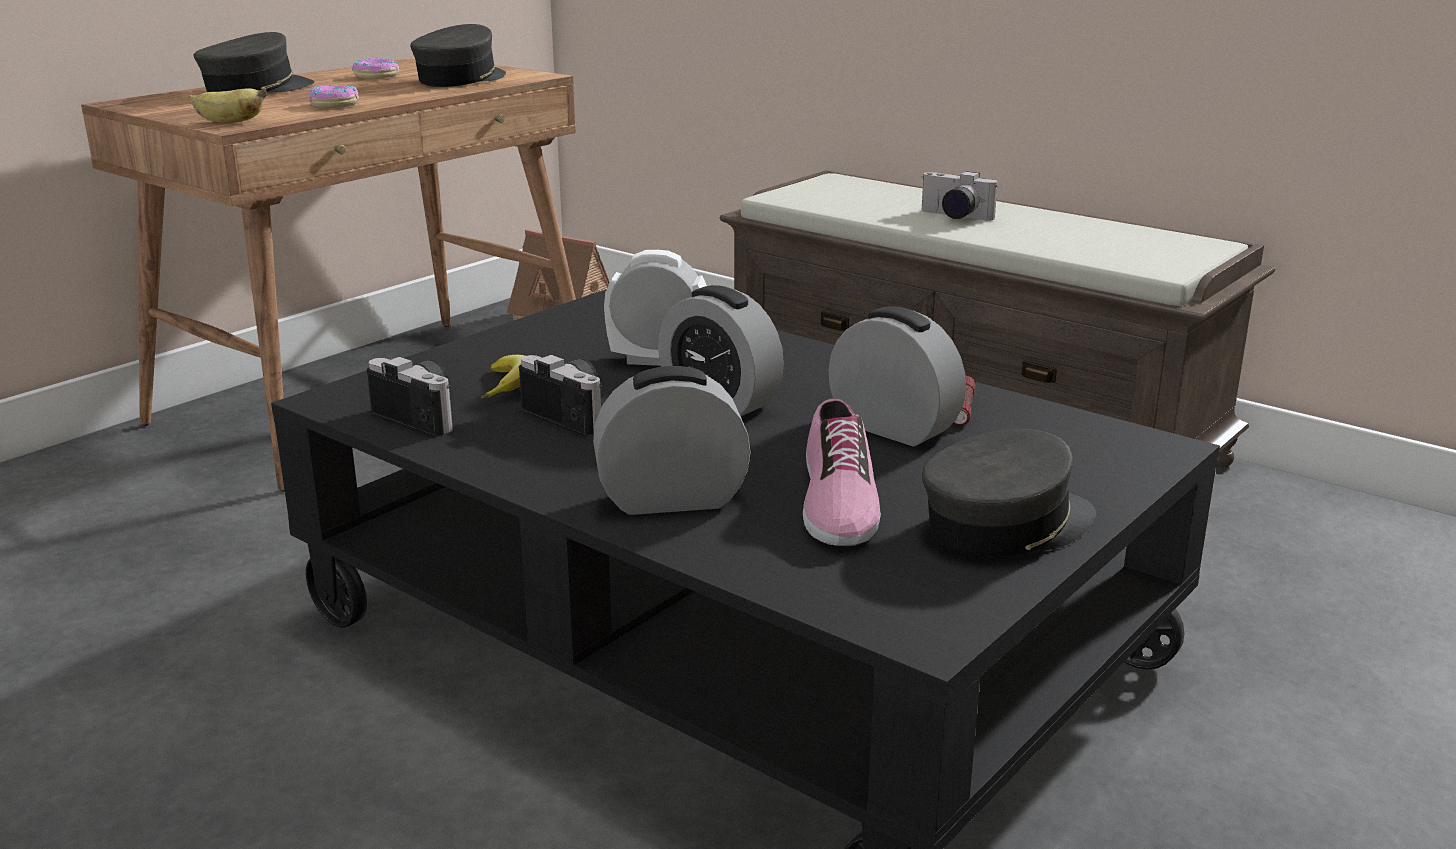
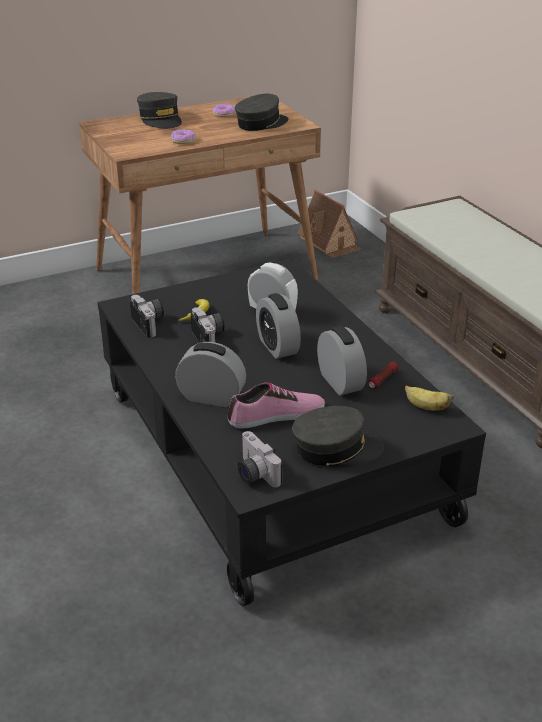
camera: 25 degrees right, 10 degrees up
banana [189,88,267,123] -> banana moved to [405,385,454,411]
grey cap [194,32,315,93] -> grey cap turned 90 degrees clockwise [137,92,182,129]
shoe [803,398,881,546] -> shoe turned 135 degrees counterclockwise [228,383,325,429]
camera [922,171,998,220] -> camera moved to [238,431,283,488]

